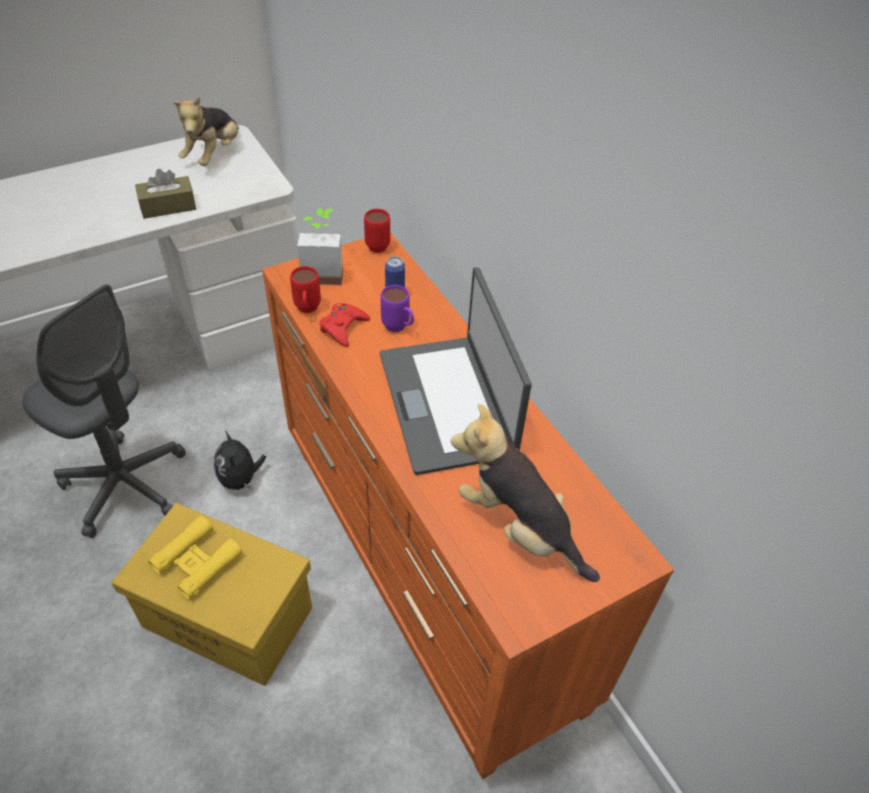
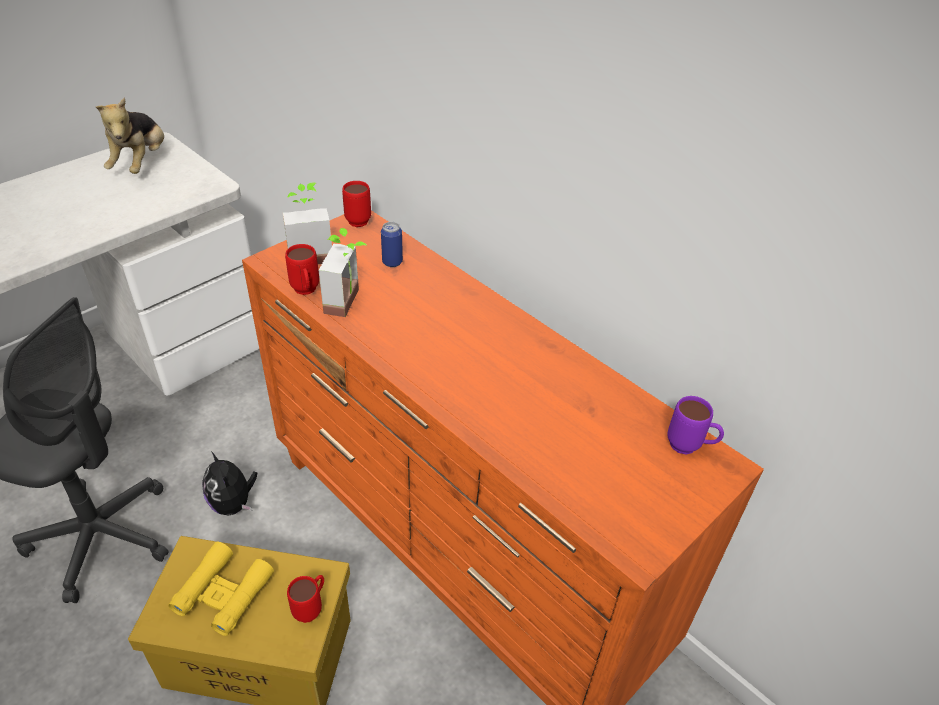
camera: 15 degrees left, 5 degrees down
brown tissue box [135,169,196,219] -> none
red game controller [319,303,370,347] -> potted plant [319,228,366,317]
laptop [380,267,532,475] -> none
purple mug [381,285,414,332] -> purple mug moved to [667,396,724,454]
plush toy [451,404,600,582] -> none
none -> red mug [287,575,324,623]

